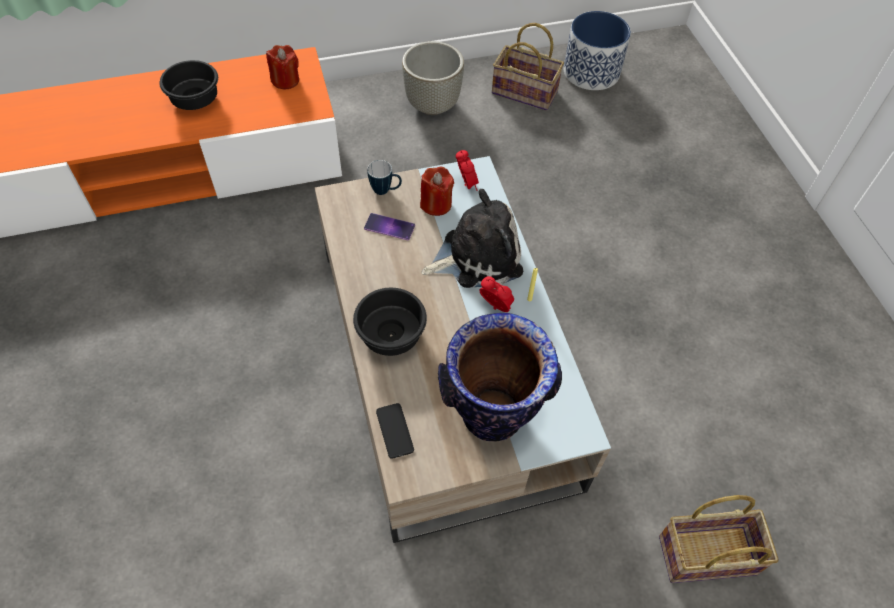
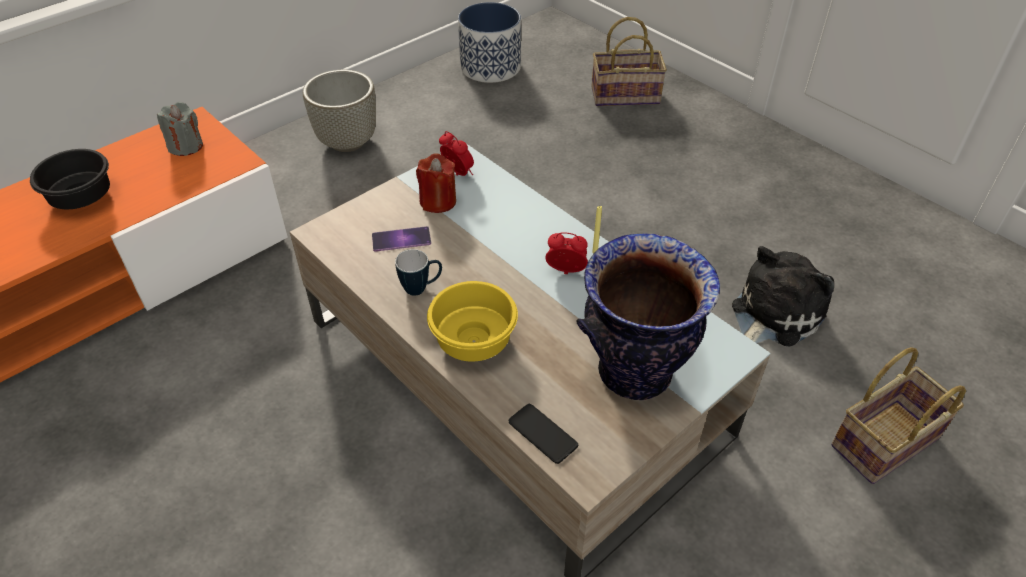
camera: 25 degrees left, 10 degrees down
red candle [266,45,299,89] -> grey candle [157,102,203,156]
black bowl [353,288,427,356] -> yellow bowl [427,281,518,362]
mug [367,160,402,195] -> mug moved to [395,249,442,296]
plush toy [422,189,523,288] -> plush toy moved to [732,246,834,346]
basket [492,23,564,111] -> basket moved to [591,17,667,106]

